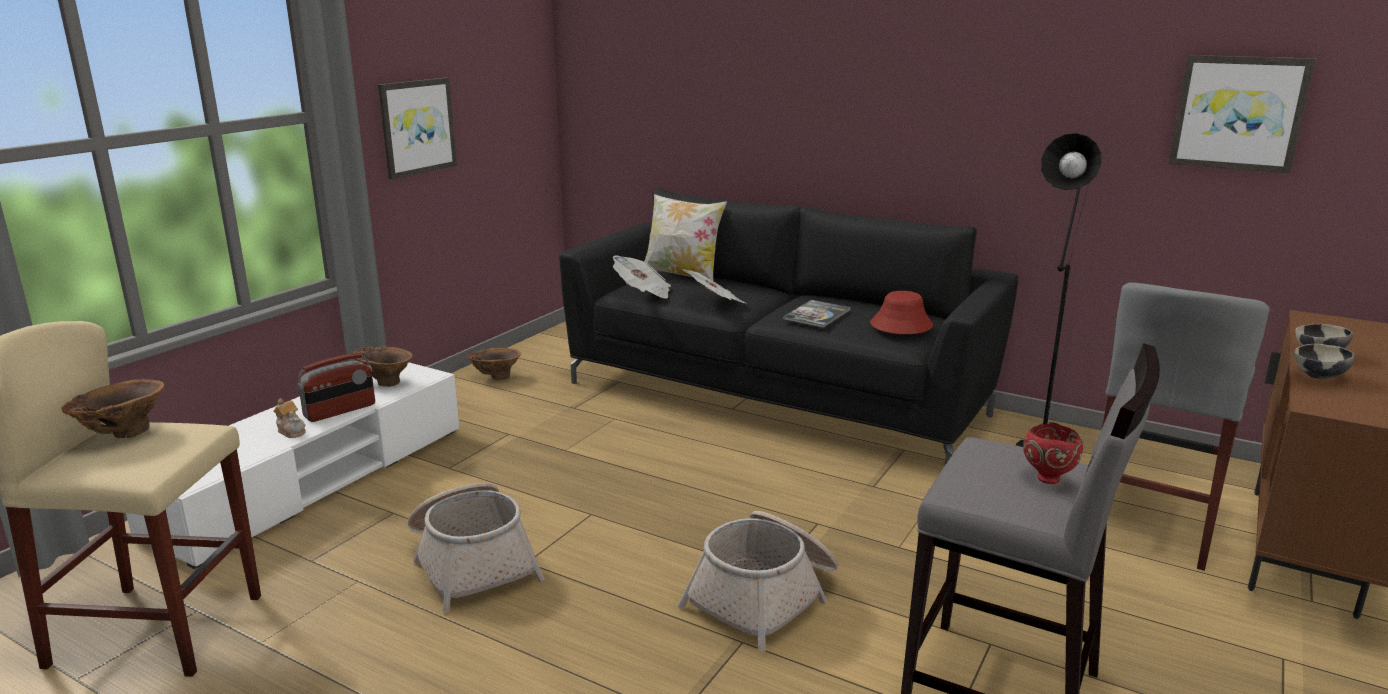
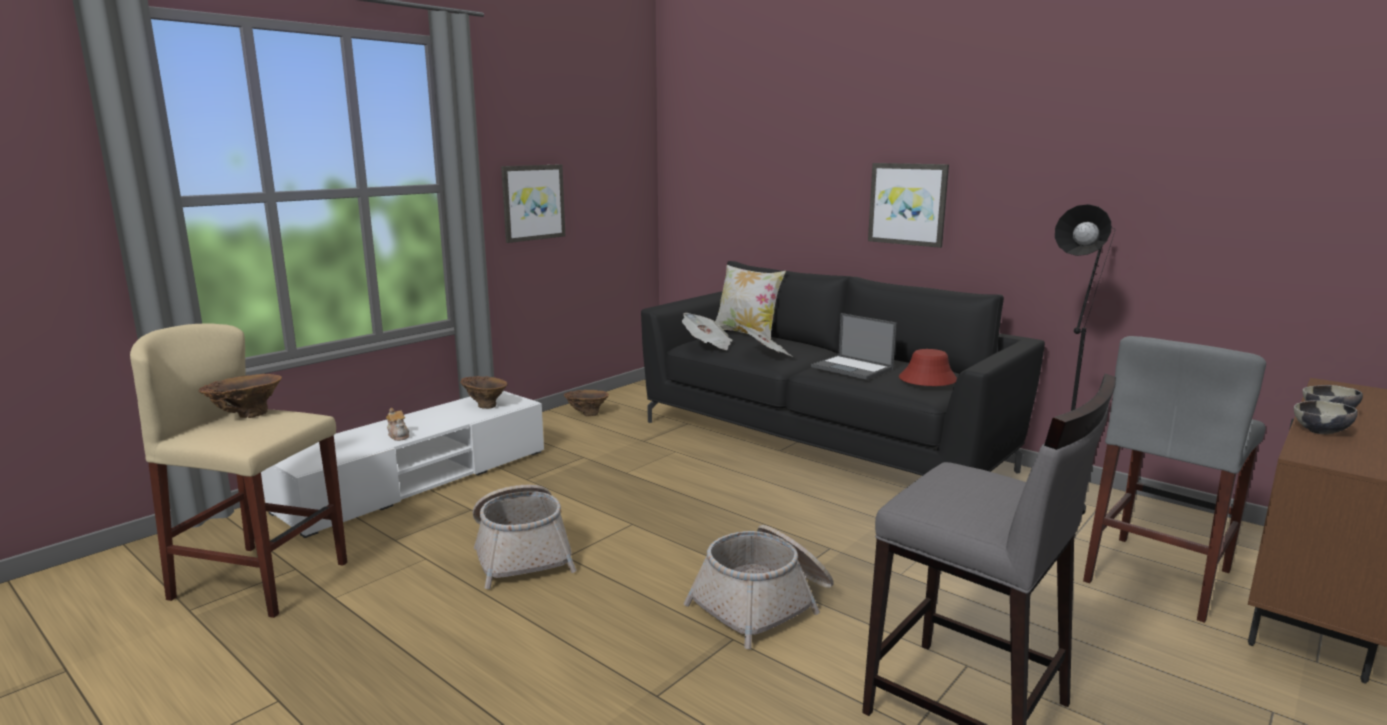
camera: 10 degrees right, 5 degrees down
radio [297,353,375,422] -> none
book [783,300,850,328] -> laptop [811,313,897,380]
red bowl [1023,424,1083,484] -> none
picture [1168,55,1315,173] -> picture moved to [868,163,949,248]

